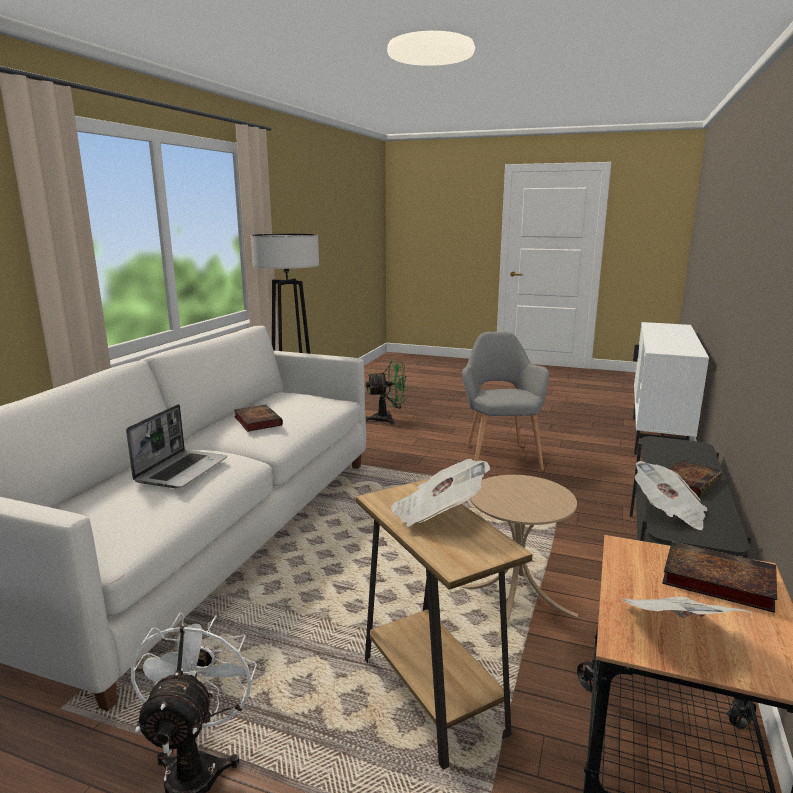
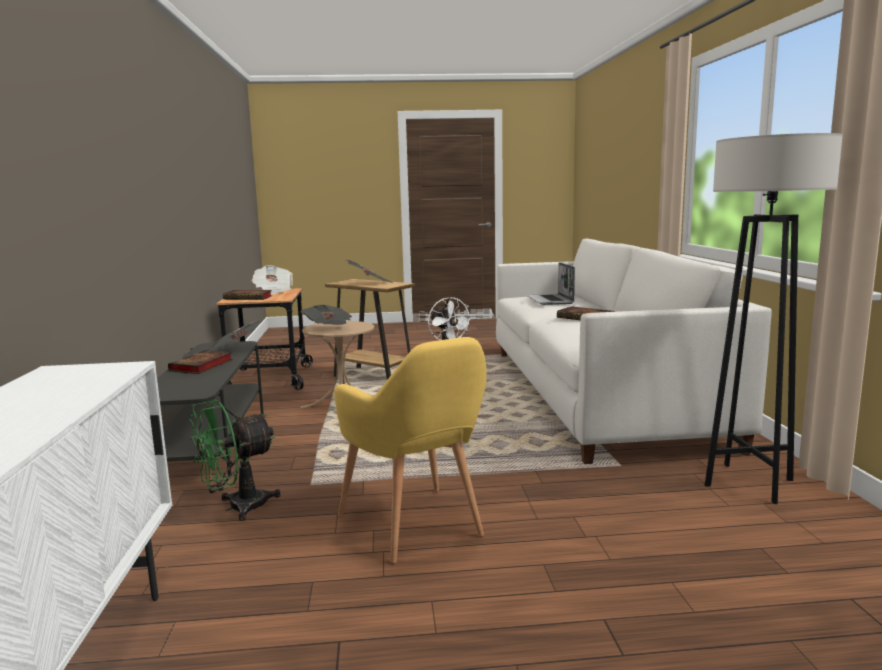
camera: 155 degrees right, 5 degrees down
green fan [365,361,407,425] -> green fan moved to [189,399,281,521]
grey armchair [462,332,549,470] -> yellow armchair [334,337,486,564]
none -> newspaper [300,305,352,325]

